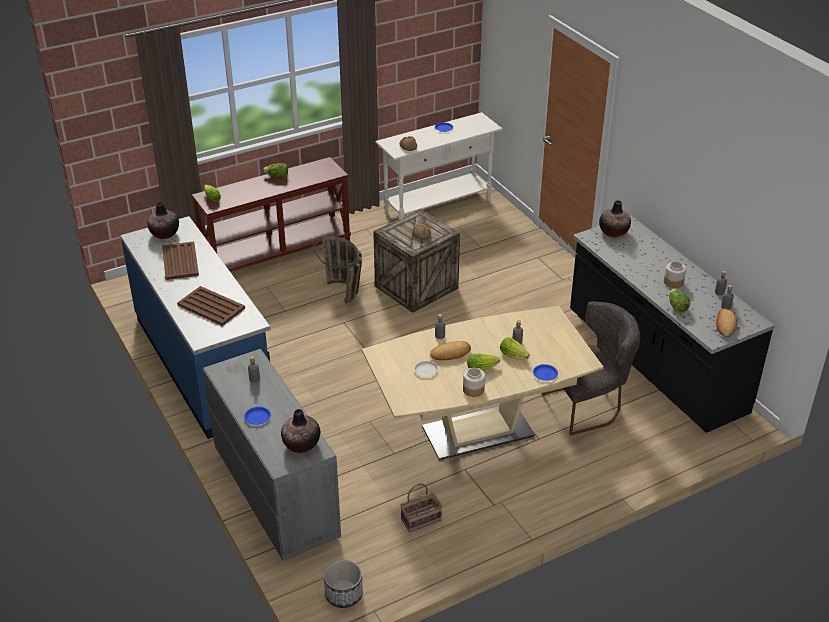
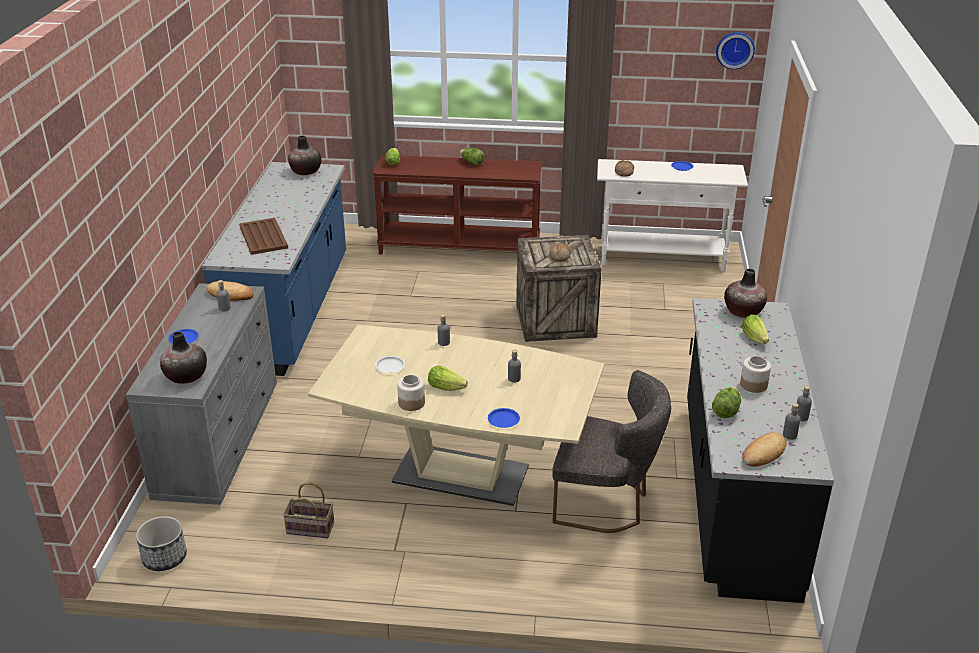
camera: 35 degrees right, 5 degrees down
brown tray [162,241,199,280] -> none
basket [312,236,362,304] -> none
bread [430,341,471,360] -> bread moved to [206,281,253,301]
lettuce [500,337,530,360] -> lettuce moved to [742,314,769,344]
none -> wall clock [716,32,755,69]

